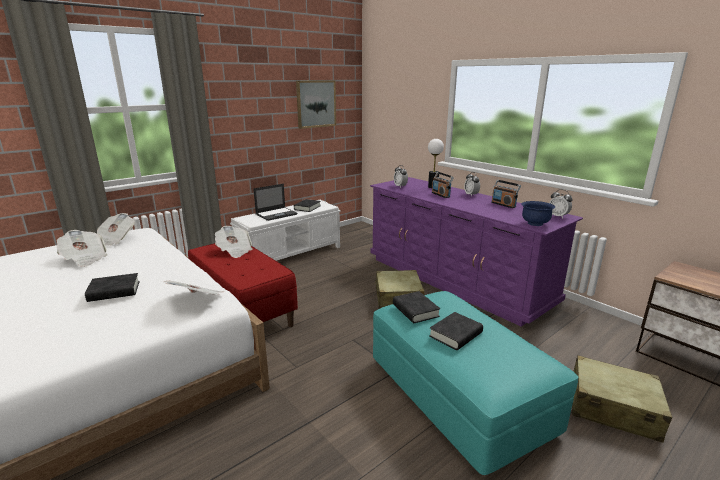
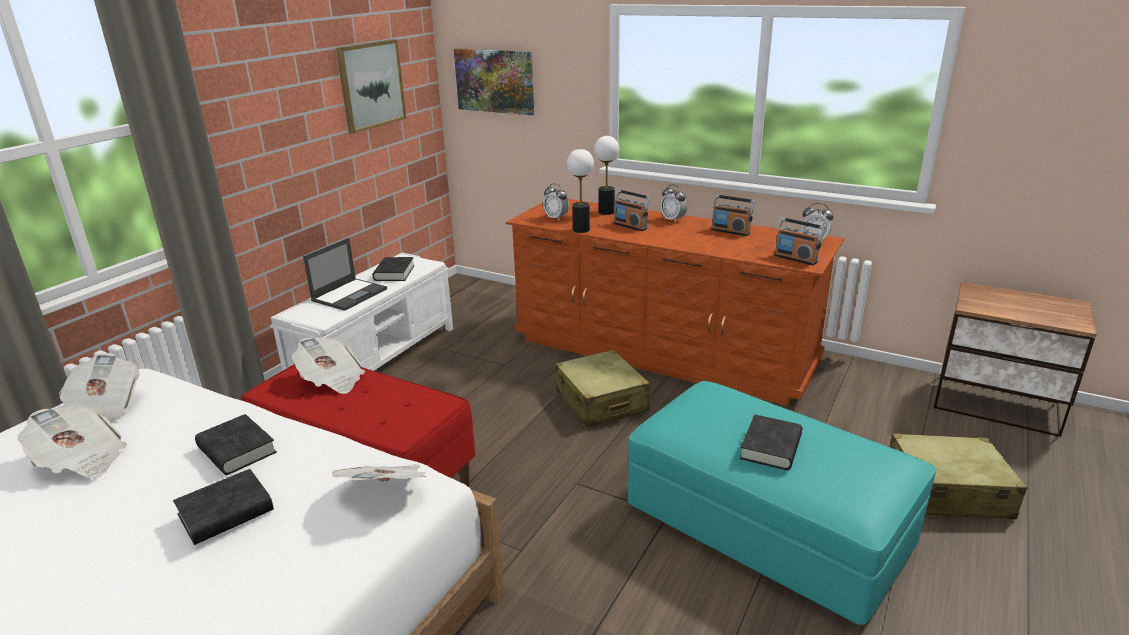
camera: 20 degrees left, 5 degrees up
purple dresser [370,177,583,327] -> brown dresser [506,199,845,405]
black book [393,291,440,323] -> black book moved to [195,414,277,475]
blue bowl [521,201,555,226] -> radio [775,218,825,265]
none -> picture [454,48,534,115]
none -> table lamp [567,149,594,233]

